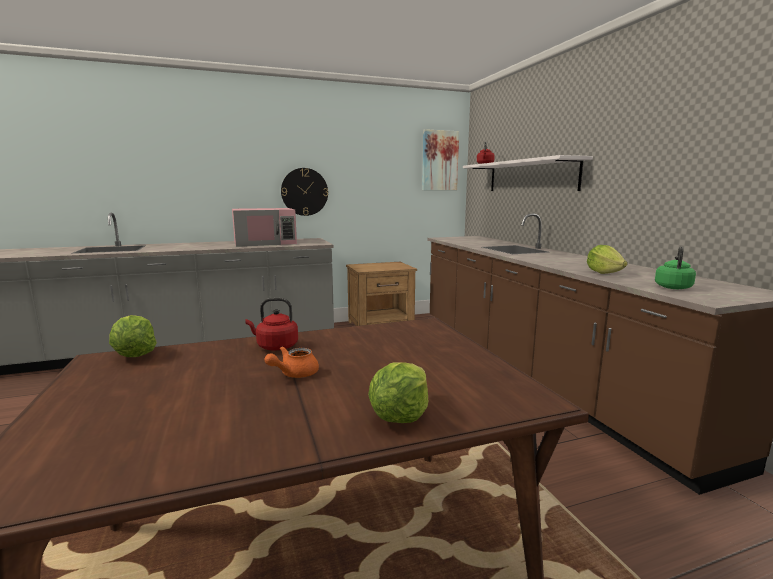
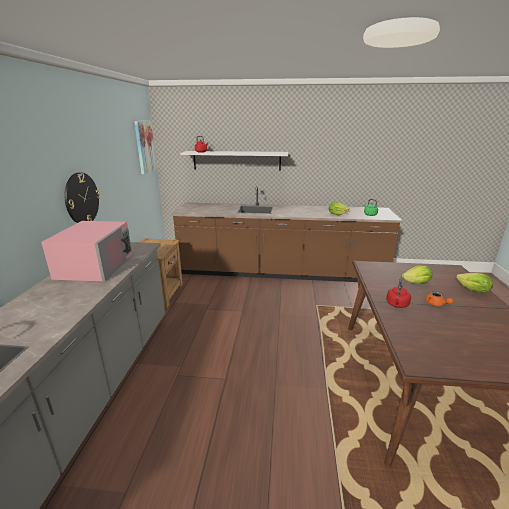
camera: 65 degrees left, 10 degrees up
lettuce [109,315,157,357] -> lettuce moved to [401,265,433,284]

